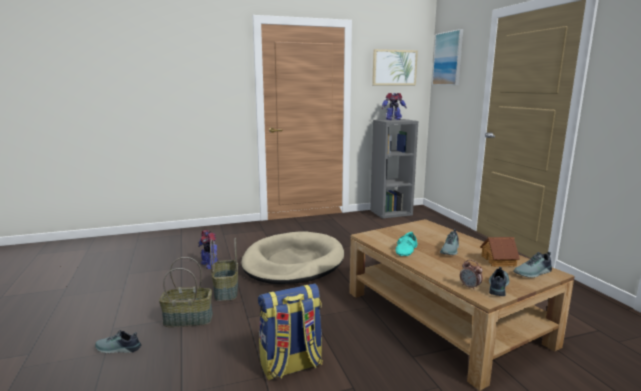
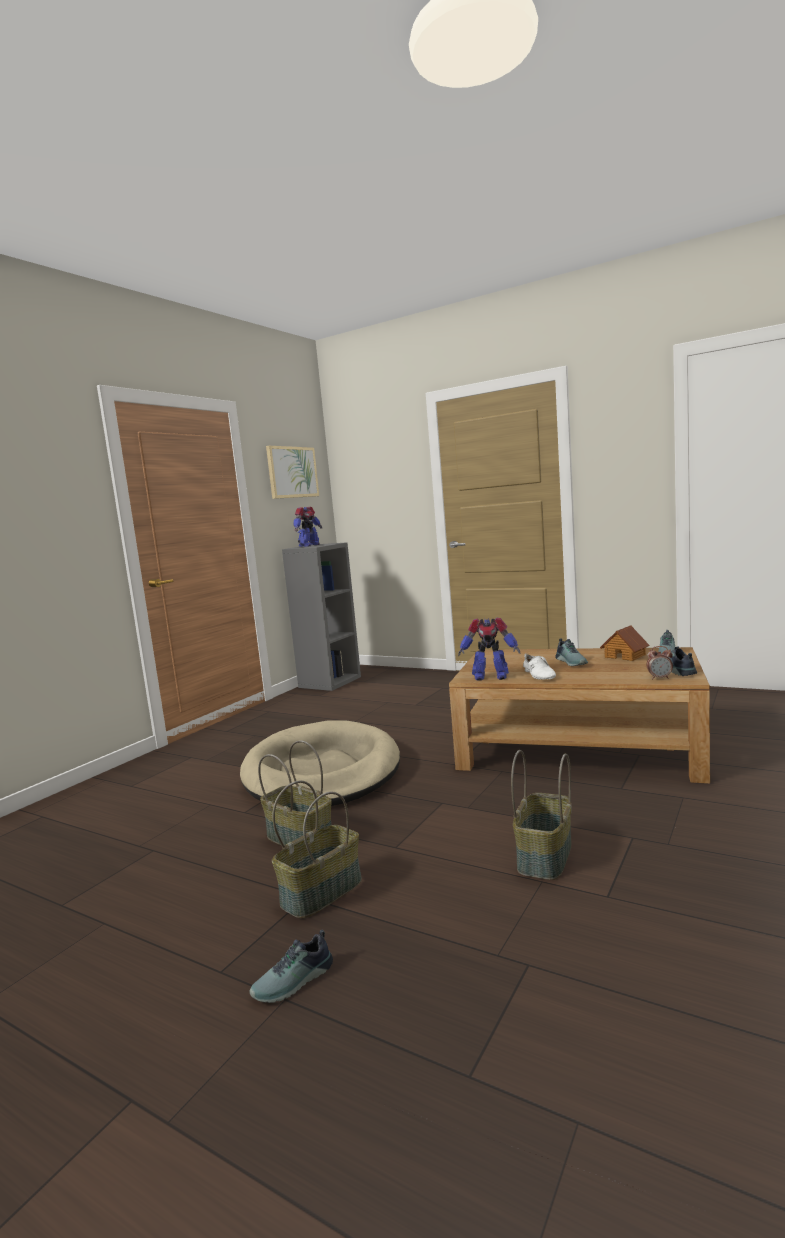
camera: 40 degrees left, 5 degrees down
toy robot [198,230,219,269] -> toy robot moved to [458,618,520,680]
backpack [258,284,323,380] -> basket [511,750,572,880]
turquoise shoe [396,232,417,256] -> white shoe [523,654,556,680]
picture [432,29,463,85] -> none

